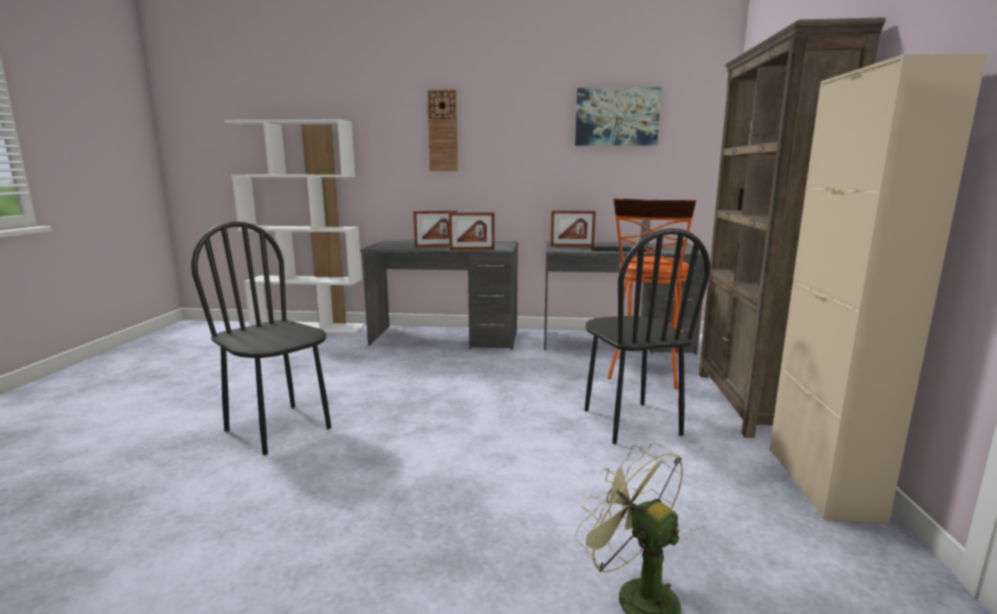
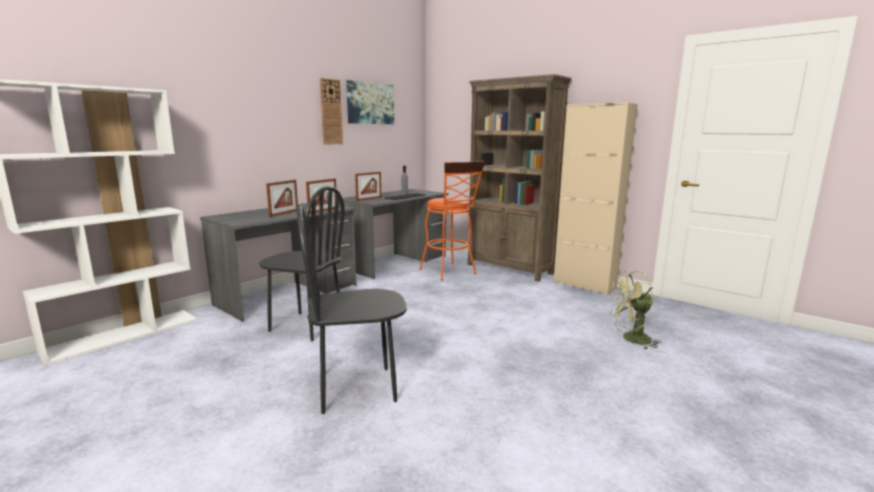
camera: 55 degrees left, 0 degrees up
wall clock [427,89,458,171] -> wall clock moved to [320,78,343,145]
black chair [585,228,710,444] -> black chair moved to [259,186,345,341]

